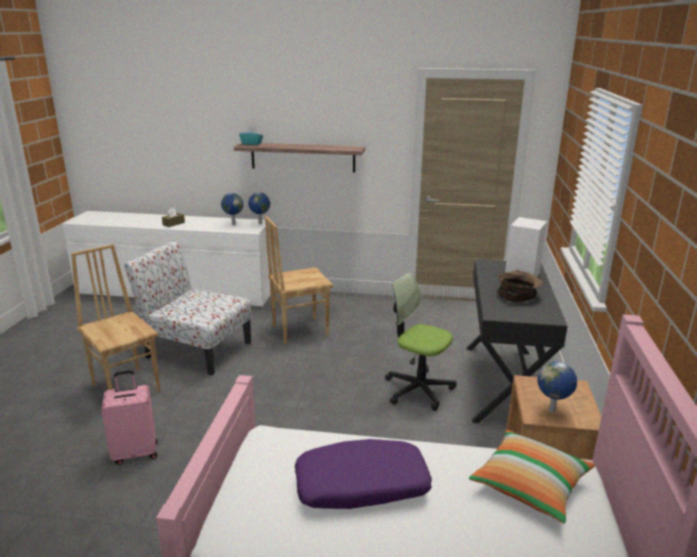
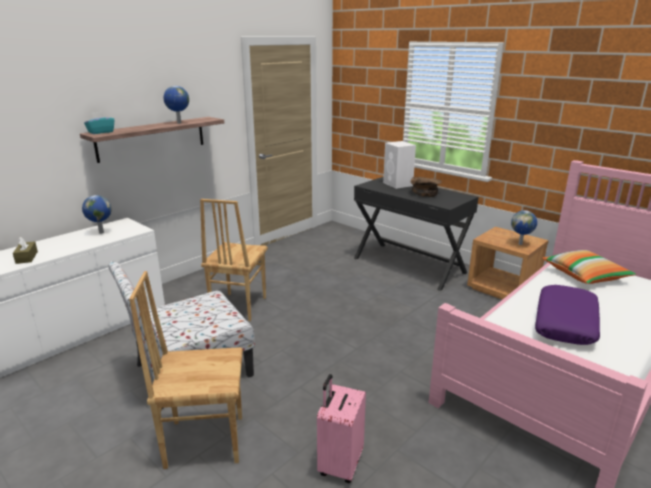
camera: 55 degrees left, 0 degrees up
globe [248,192,270,224] -> globe moved to [164,86,189,124]
office chair [385,273,456,411] -> none

